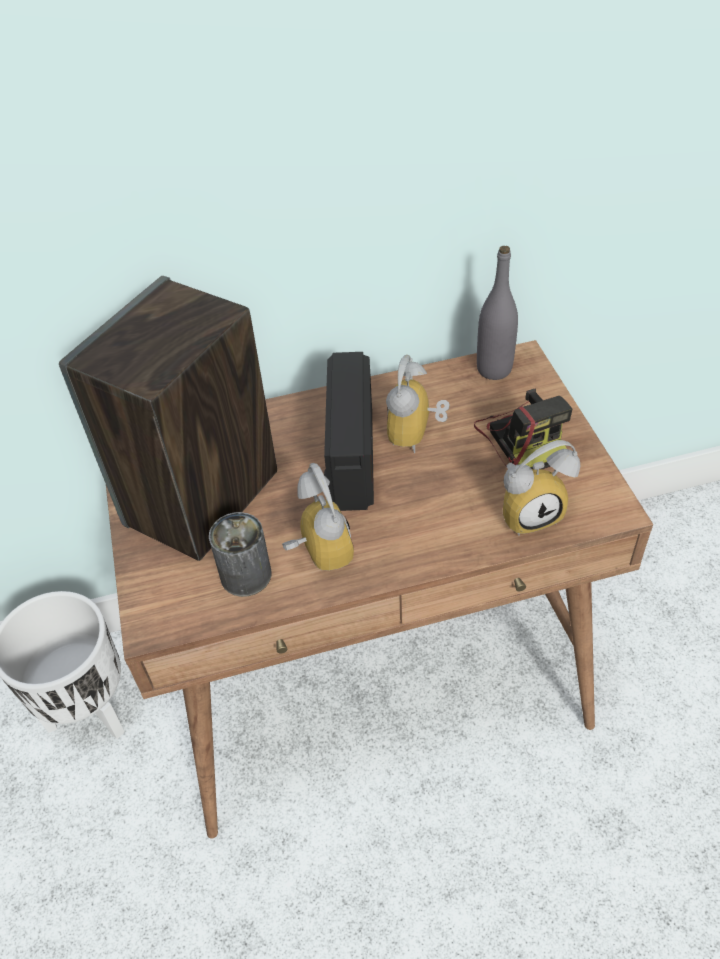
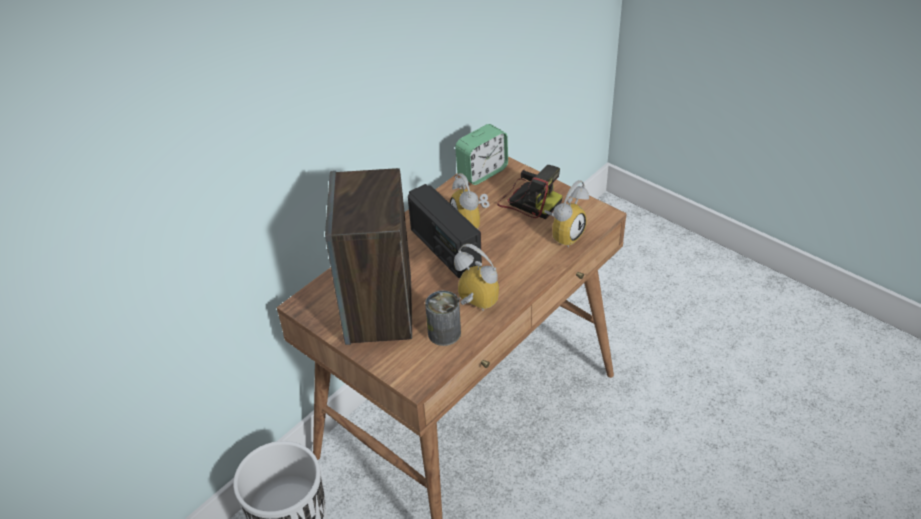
camera: 35 degrees left, 5 degrees down
grey bottle [477,246,518,380] -> alarm clock [455,124,508,185]

